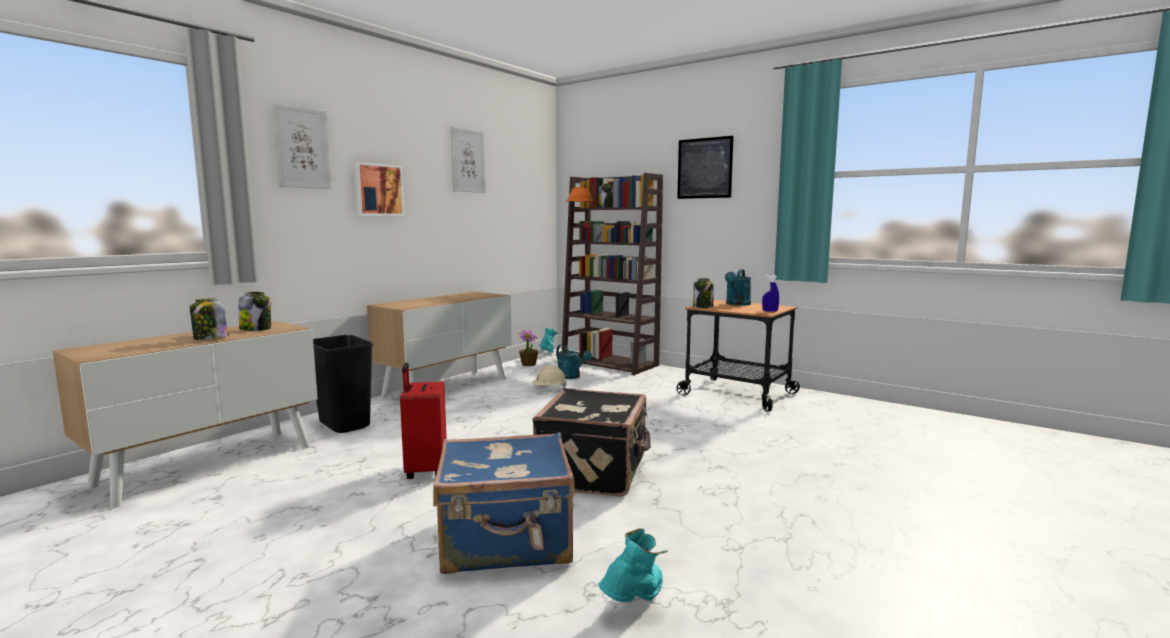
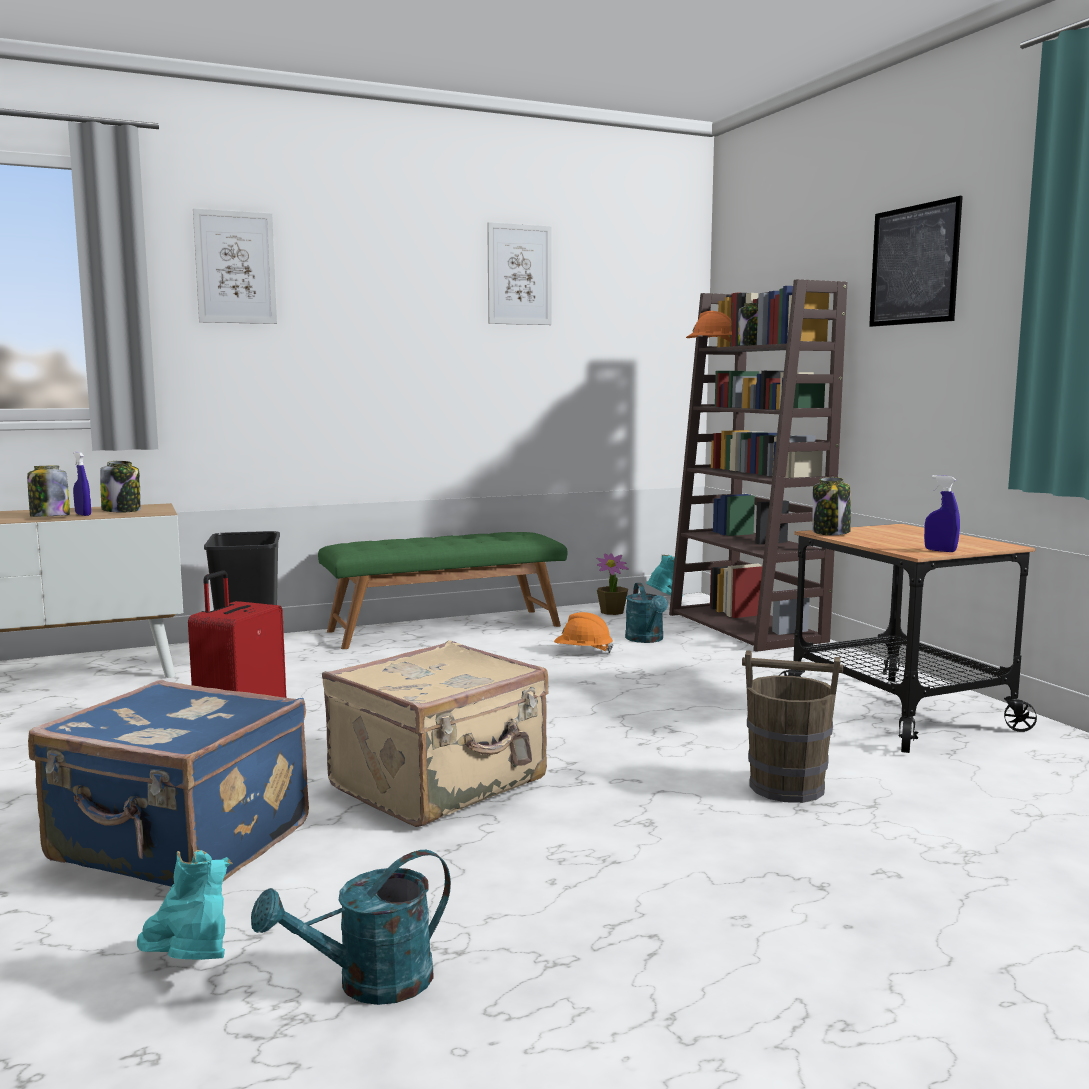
camera: 30 degrees right, 0 degrees up
picture [354,162,405,216] -> none
cabinet [367,292,512,398] -> green bench [318,532,567,649]
beige hard hat [532,365,567,387] -> orange hard hat [554,612,613,653]
black suitcase [532,388,651,497] -> beige suitcase [322,640,548,827]
turquoise boot [598,528,668,602] -> turquoise boot turned 105 degrees counterclockwise [137,850,233,960]
turquoise watering can [725,269,751,306] -> turquoise watering can moved to [251,850,451,1005]
none -> blue spray bottle [73,452,91,516]
none -> brown bucket [742,650,843,803]

